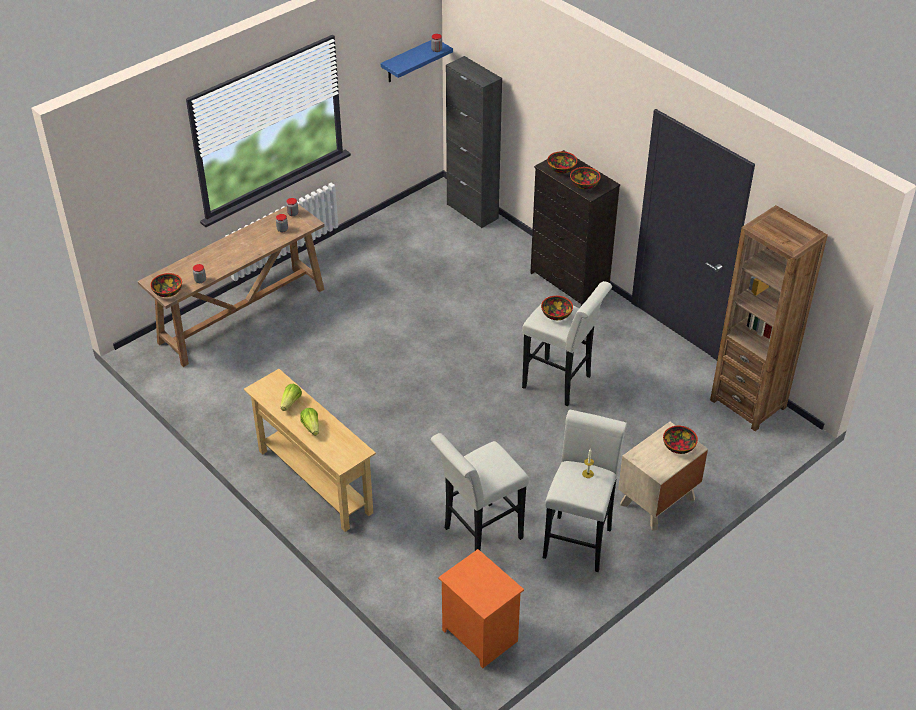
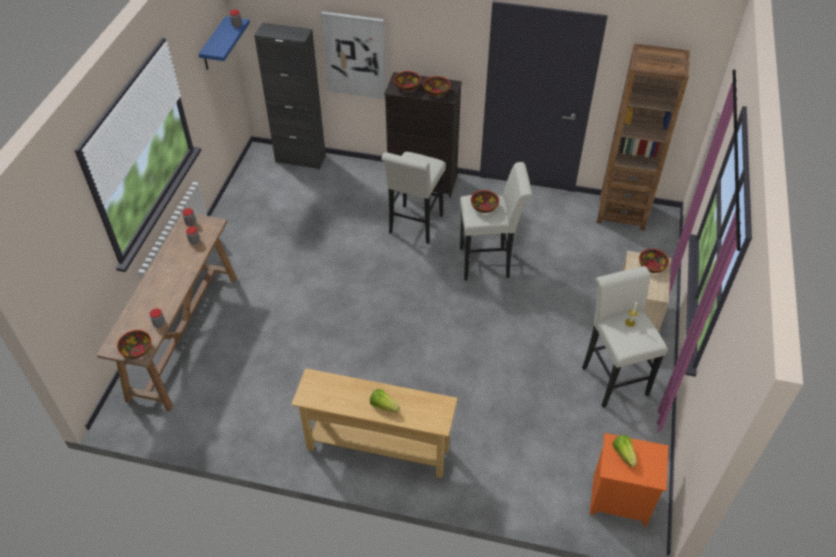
camera: 35 degrees left, 5 degrees up
lettuce [281,384,302,411] -> lettuce moved to [612,435,637,467]
white stool [431,433,529,551] -> white stool moved to [381,152,446,244]
none -> picture [321,11,386,99]

